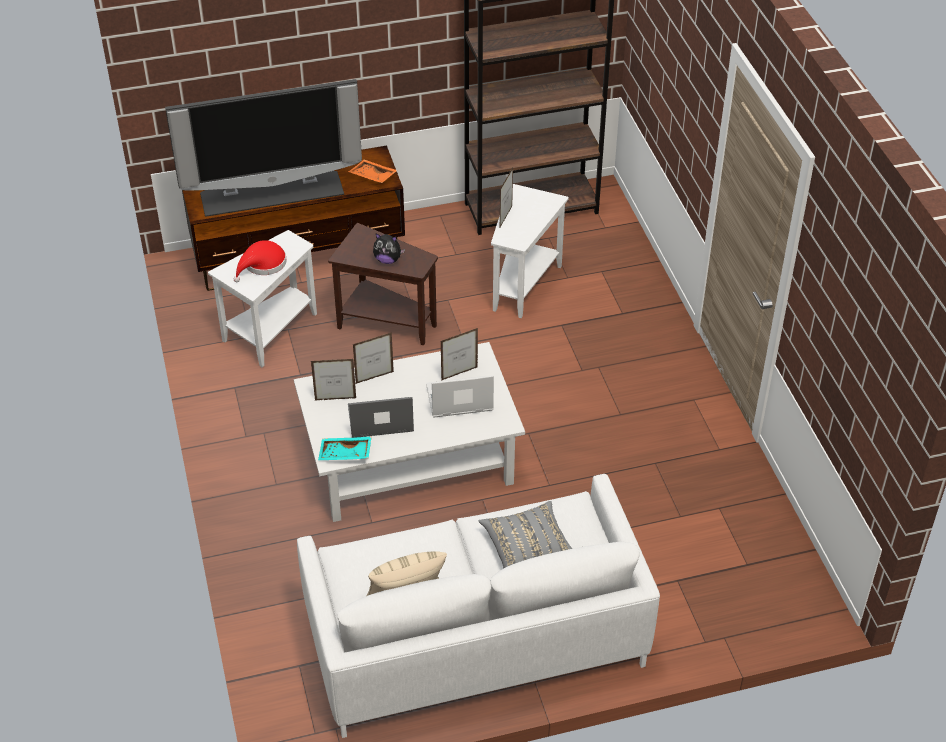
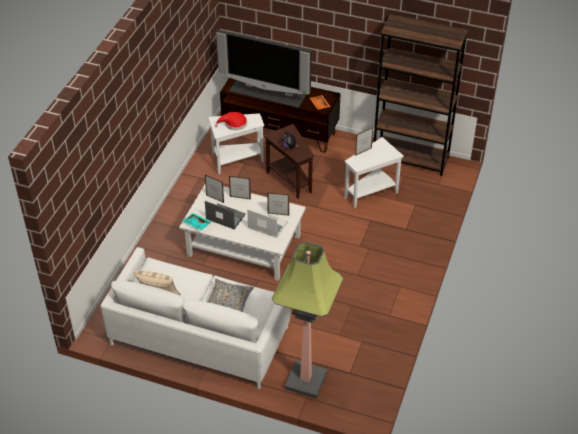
camera: 35 degrees right, 0 degrees up
none -> floor lamp [272,241,343,399]

